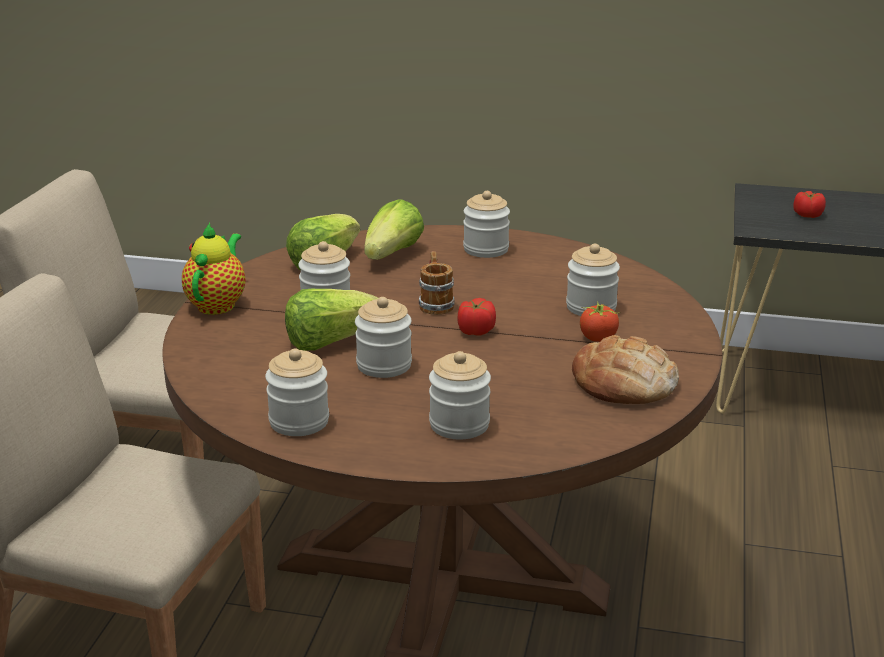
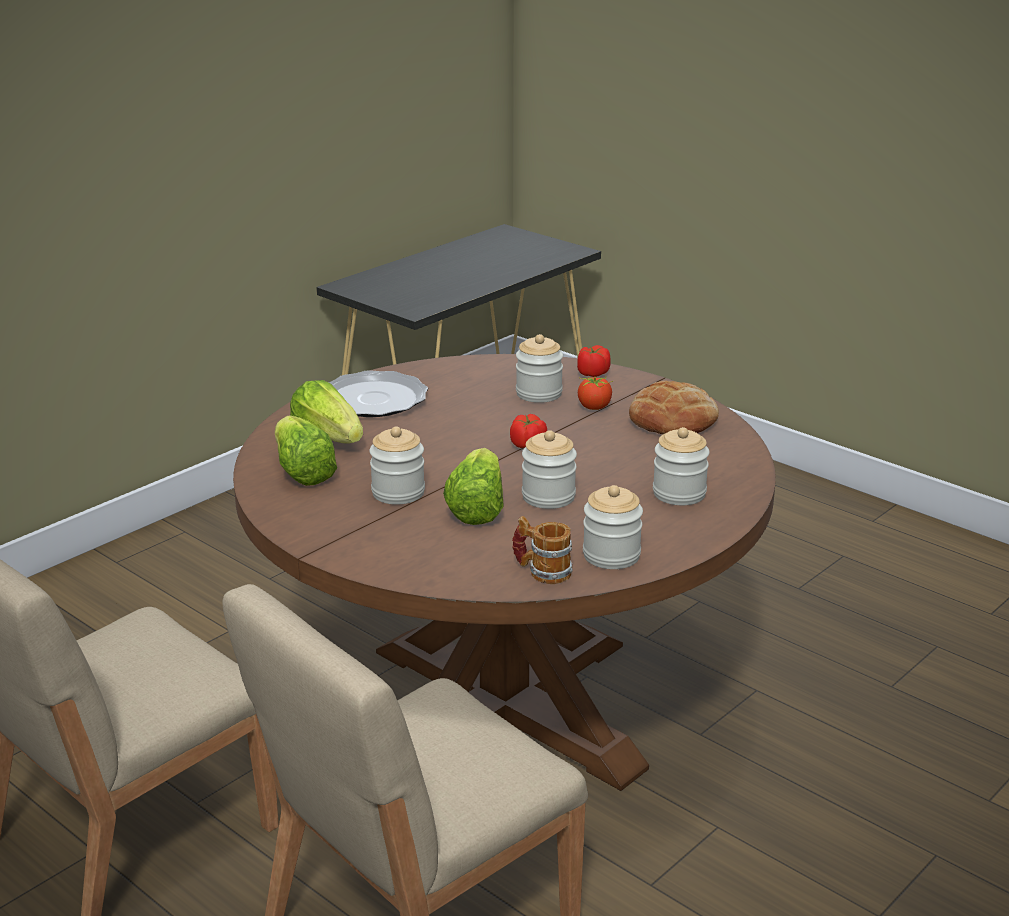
camera: 60 degrees left, 0 degrees up
teapot [182,223,245,315] -> none
mug [419,251,455,315] -> mug moved to [512,516,573,584]
jar [463,191,510,258] -> plate [328,370,428,417]
tomato [793,191,826,218] -> tomato moved to [577,345,611,377]

